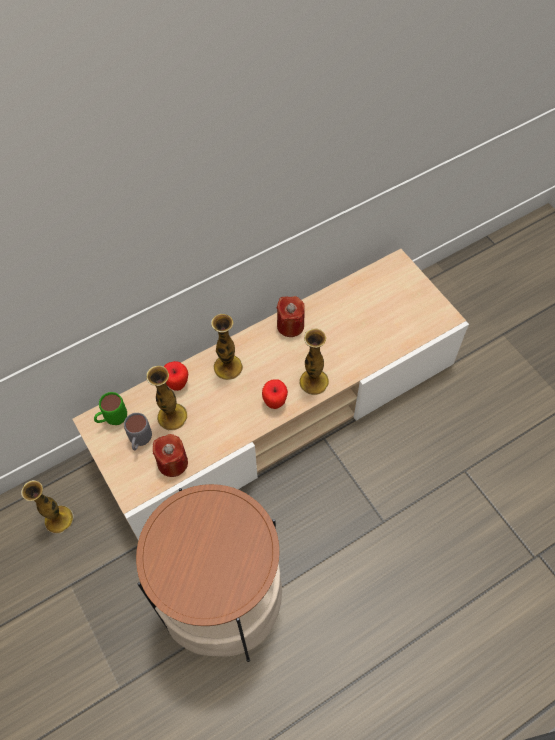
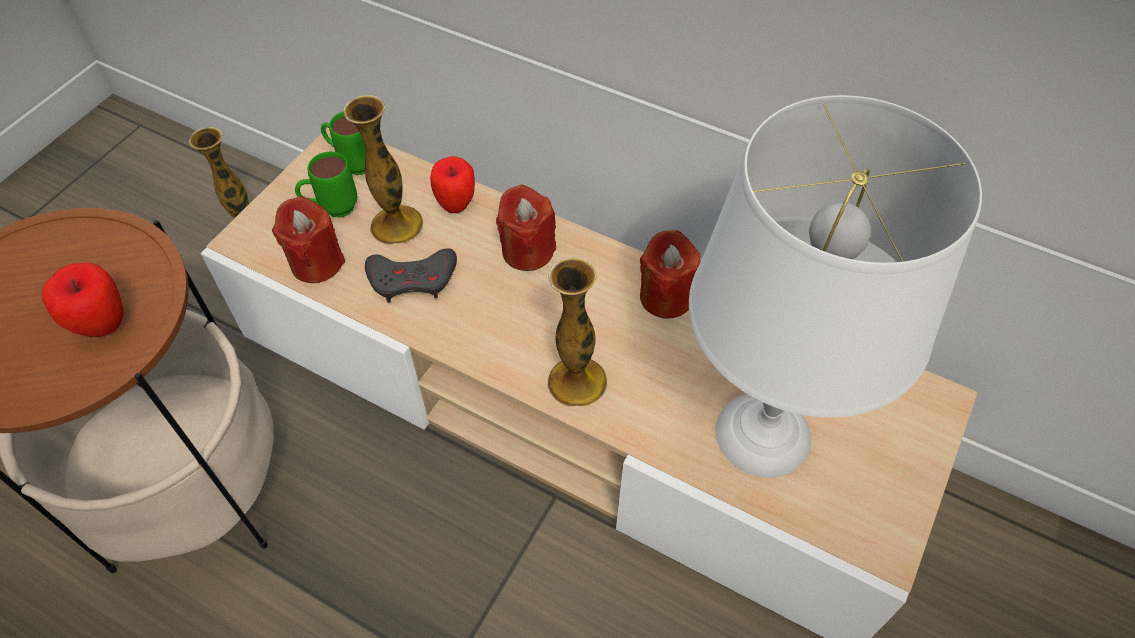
camera: 60 degrees right, 5 degrees down
grey mug [124,413,152,451] -> green mug [295,152,357,218]
vase [211,314,243,380] -> red candle [496,184,556,271]
apple [262,379,288,409] -> apple moved to [42,263,124,337]
none -> grey game controller [365,248,457,303]
none -> white table lamp [689,95,982,478]

